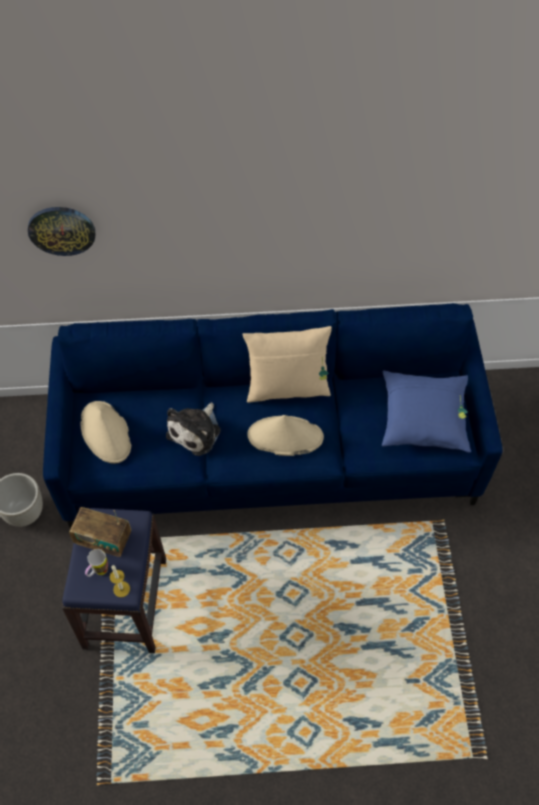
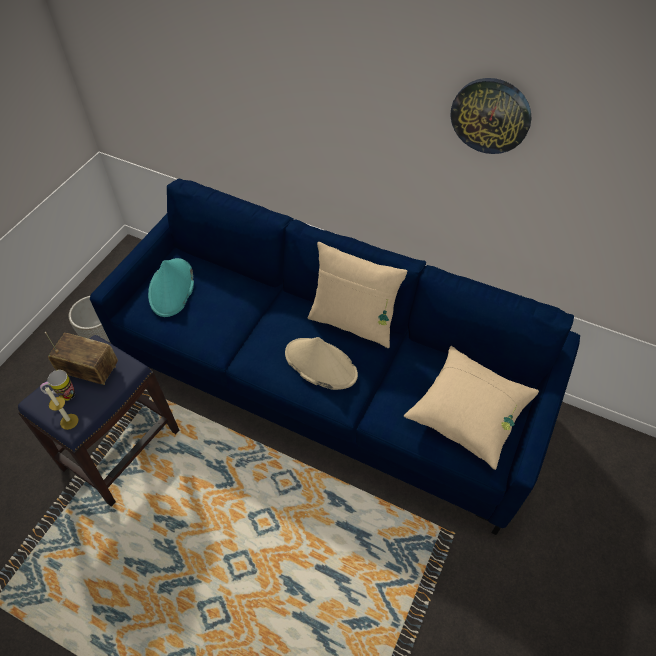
camera: 30 degrees right, 5 degrees down
wall clock [28,207,95,256] -> wall clock moved to [451,78,531,154]
radio [69,507,131,557] -> radio turned 150 degrees clockwise [45,332,118,385]
beige hat [80,401,131,464] -> turquoise hat [148,258,194,317]
plush toy [166,402,220,456] -> none
blue pillow [382,370,471,453] -> beige pillow [404,346,539,470]

